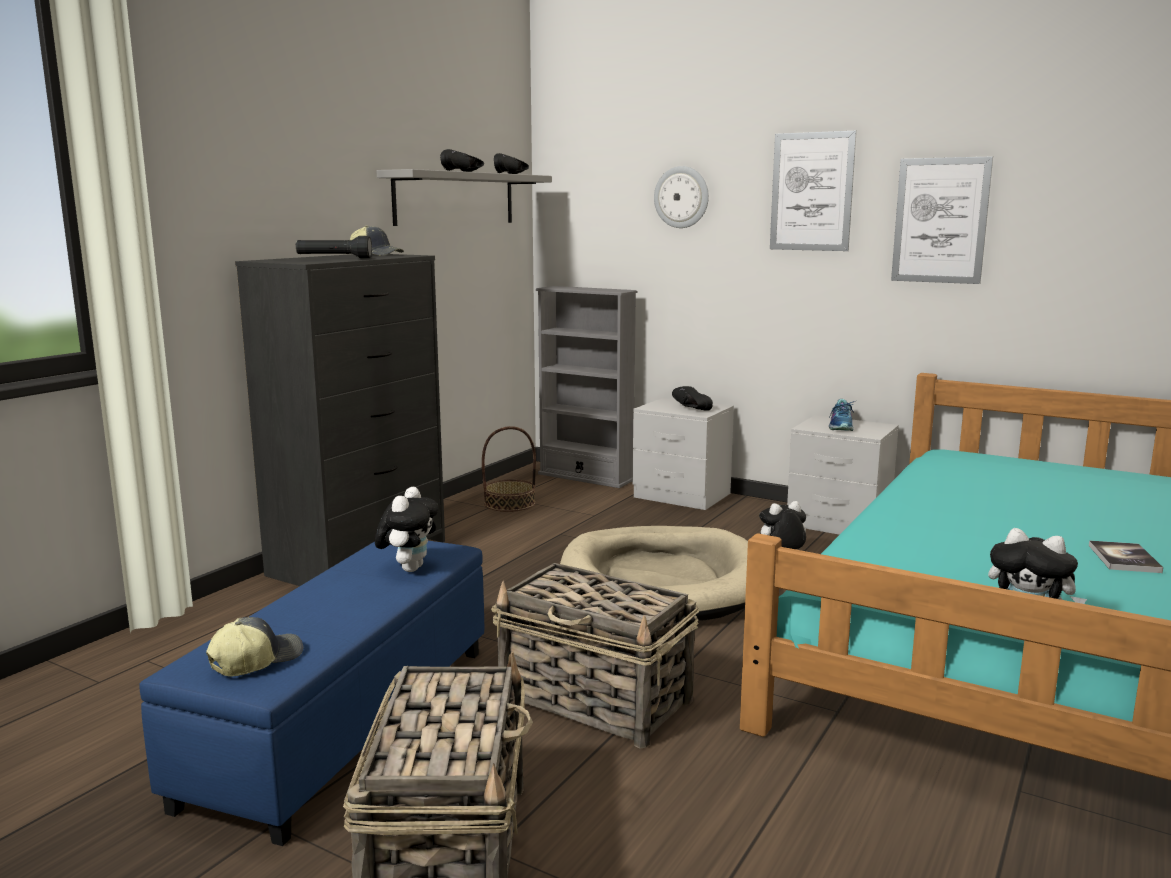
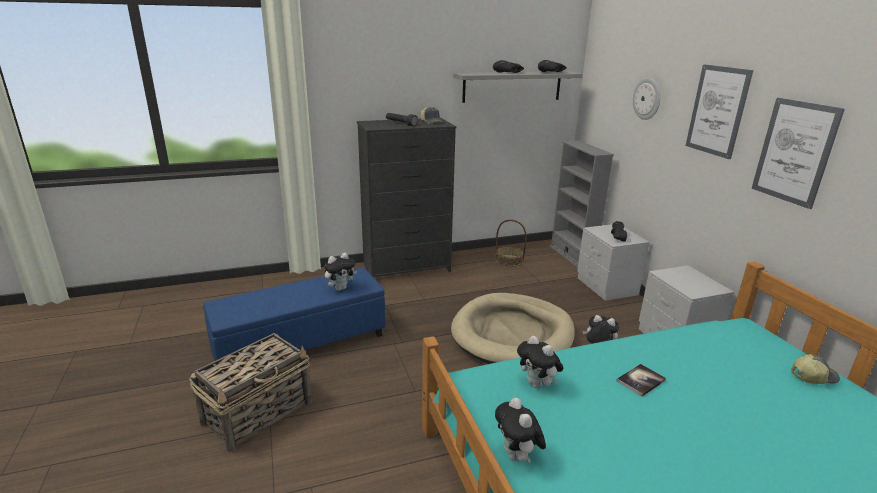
camera: 40 degrees right, 10 degrees up
cap [206,617,303,677] -> cap moved to [791,354,840,384]
basket [491,563,699,749] -> none
shoe [829,399,855,431] -> none
book [1089,540,1163,573] -> book moved to [617,364,666,397]
none -> plush toy [517,336,563,388]

